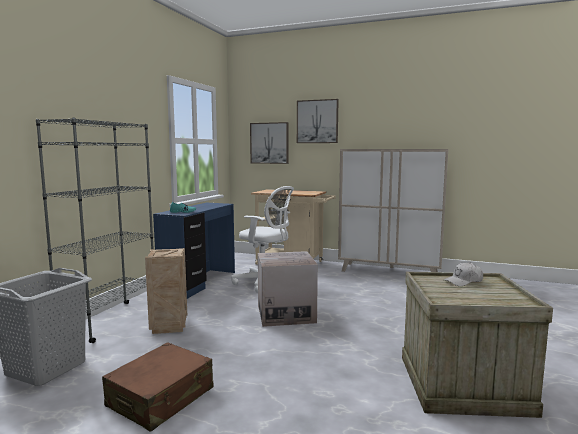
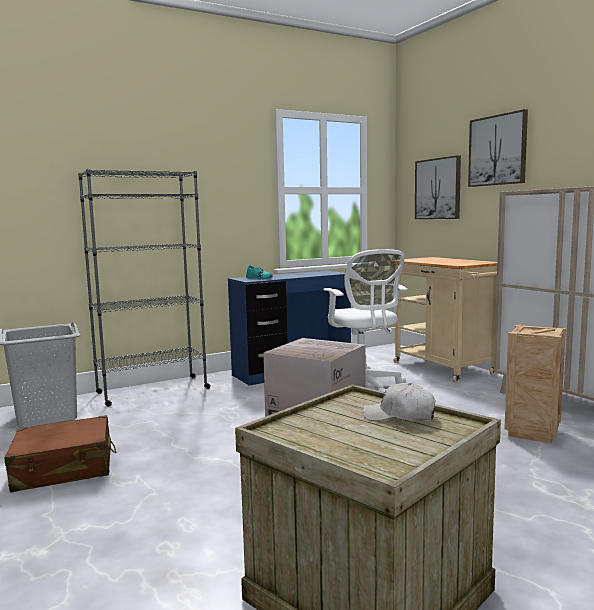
camera: 40 degrees right, 0 degrees up
crate [145,248,187,334] -> crate moved to [505,324,566,444]

